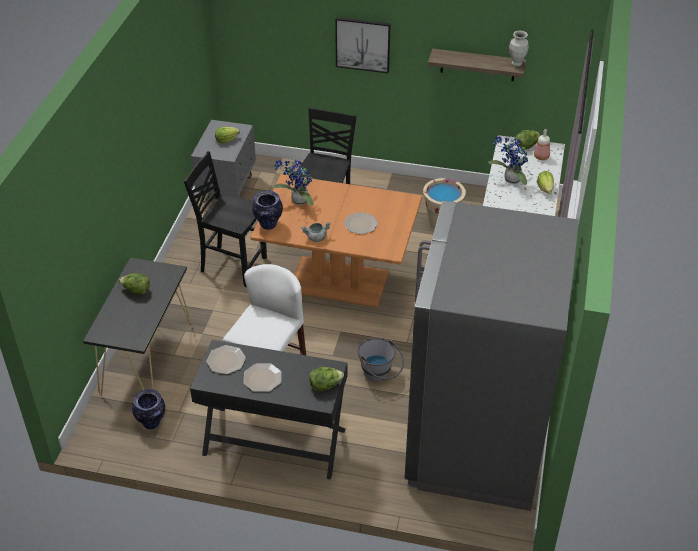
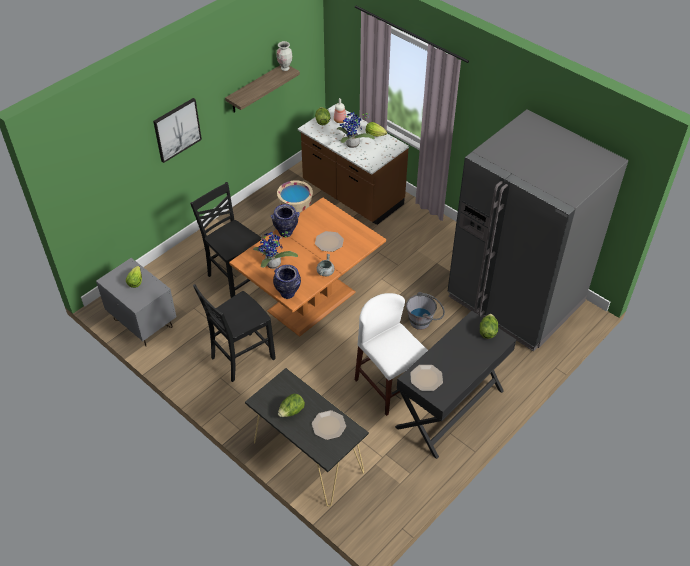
camera: 60 degrees left, 5 degrees up
vase [132,389,165,429] -> vase moved to [271,204,300,237]
plate [243,363,282,392] -> plate moved to [312,410,346,440]

